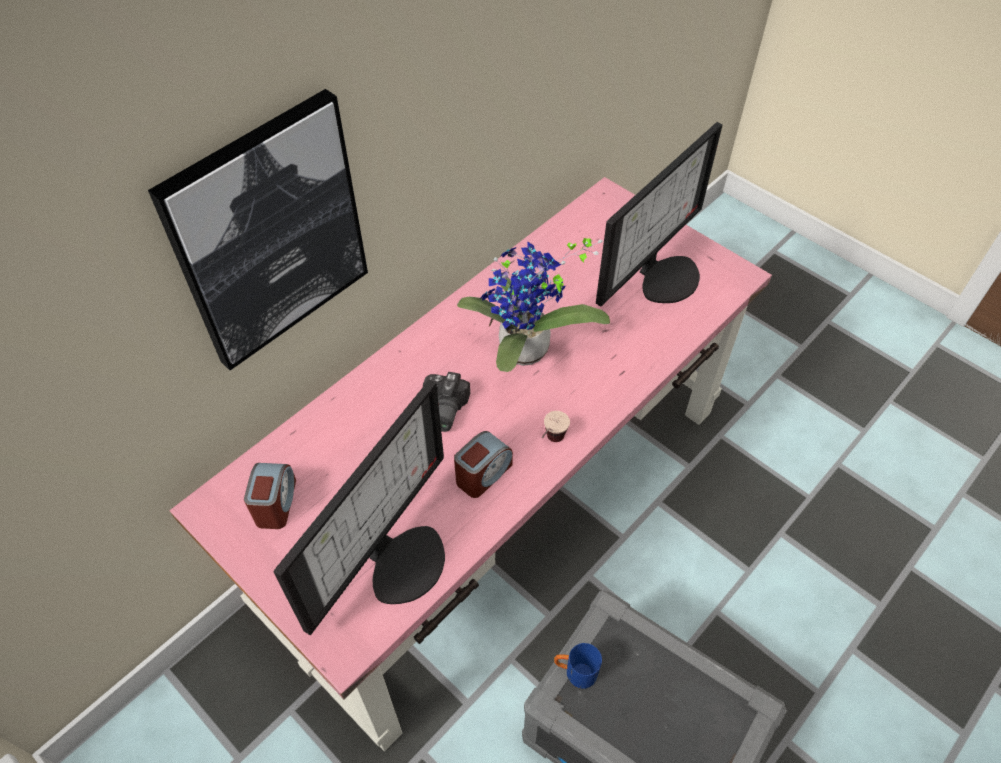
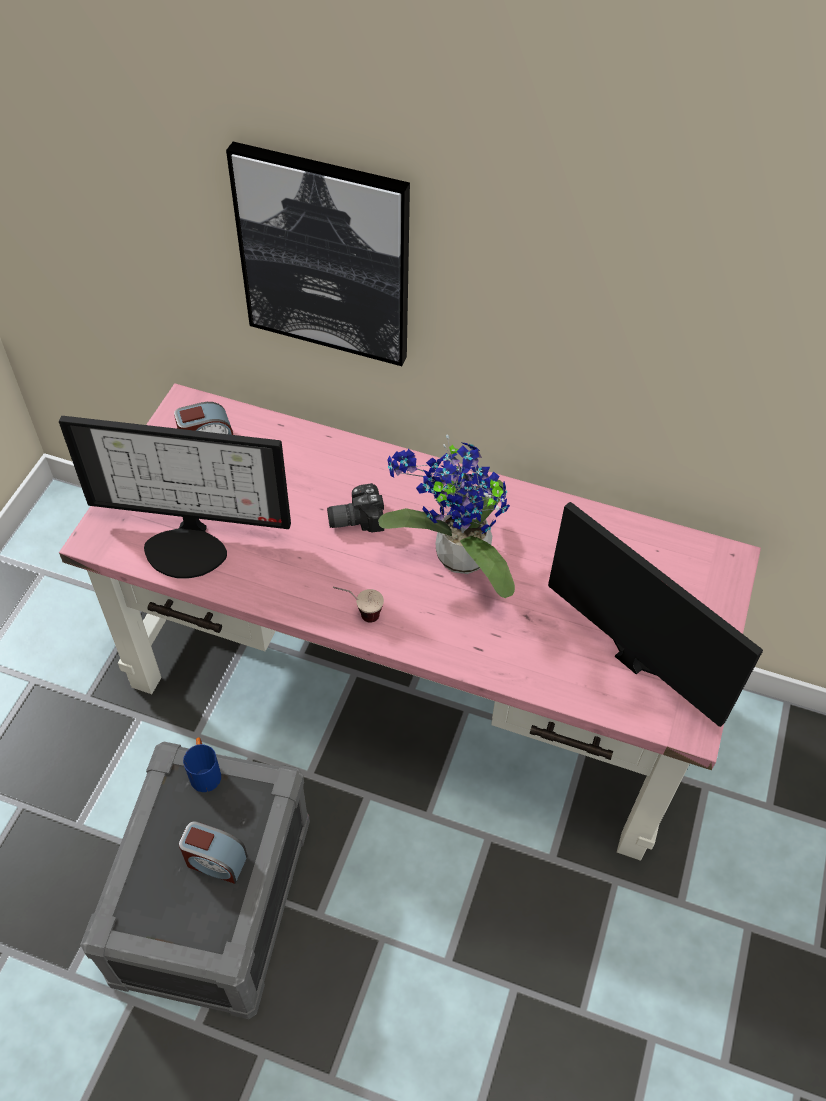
camera: 65 degrees right, 0 degrees up
alarm clock [454,431,513,498] -> alarm clock moved to [179,821,248,884]
monitor [596,122,722,307] -> monitor turned 150 degrees counterclockwise [548,502,763,727]

